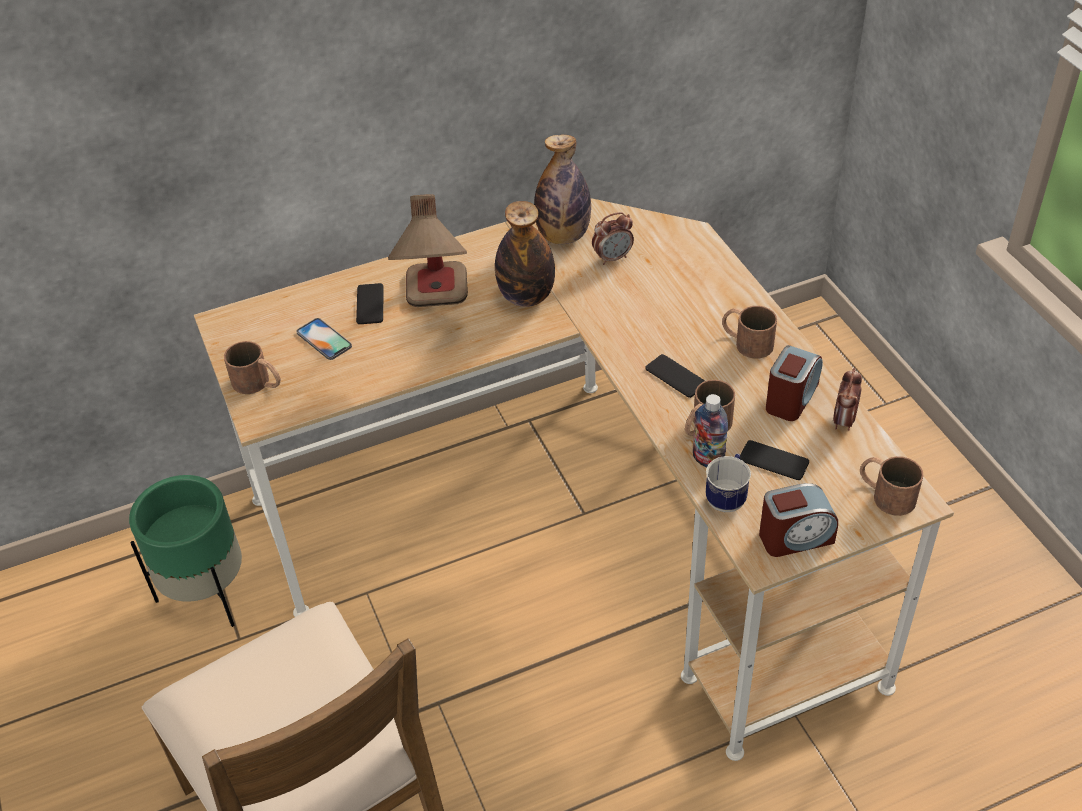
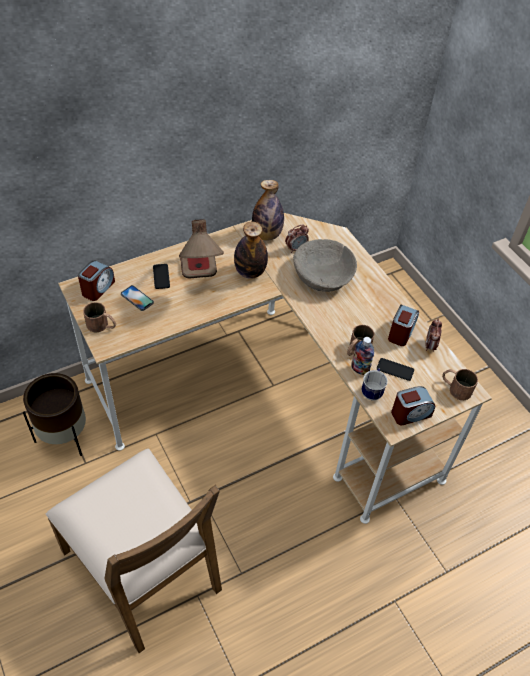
camera: 10 degrees left, 5 degrees up
green planter [129,475,242,627] -> brown planter [23,373,86,456]
phone [645,354,705,398] -> none
brown mug [722,306,777,359] -> none
none -> alarm clock [78,261,115,301]
none -> beige bowl [293,239,357,292]

